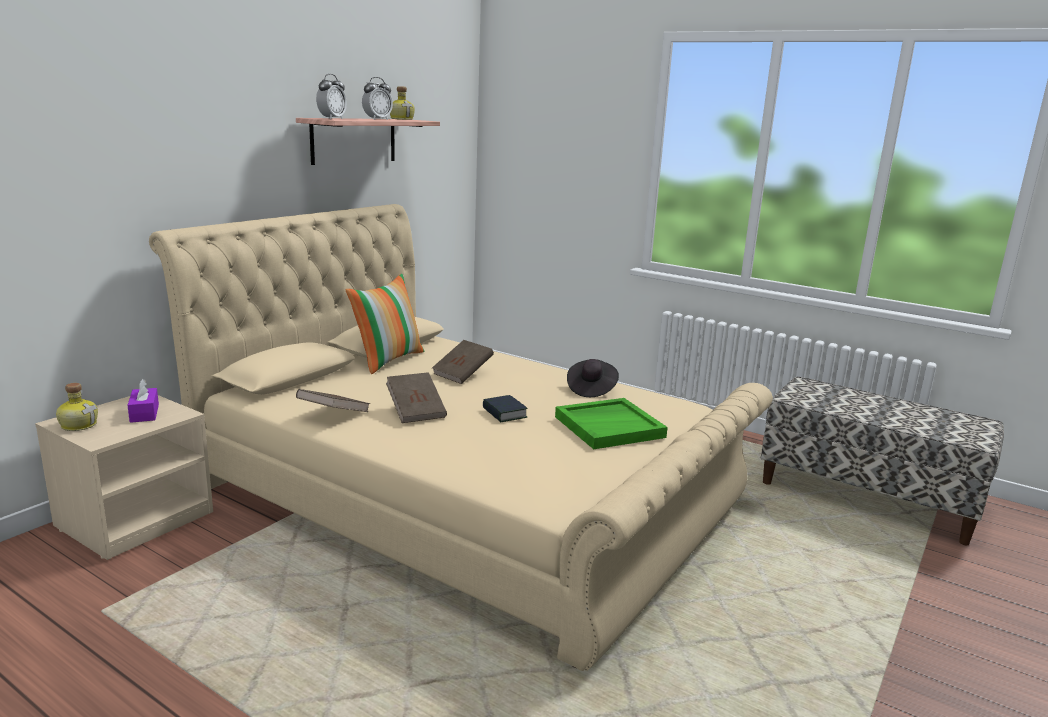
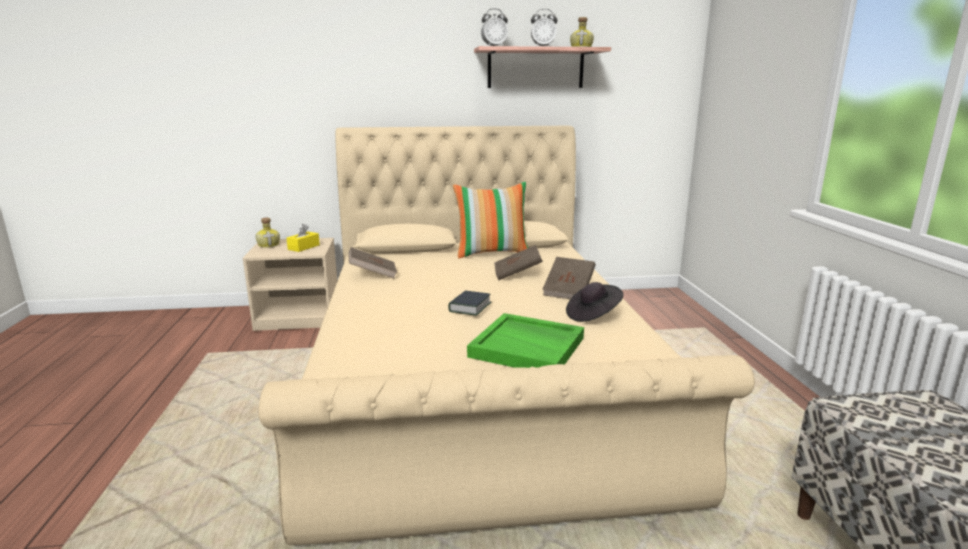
camera: 50 degrees right, 0 degrees up
purple tissue box [127,379,159,423] -> yellow tissue box [287,224,320,252]
brown book [386,372,447,423] -> brown book moved to [542,257,595,299]

